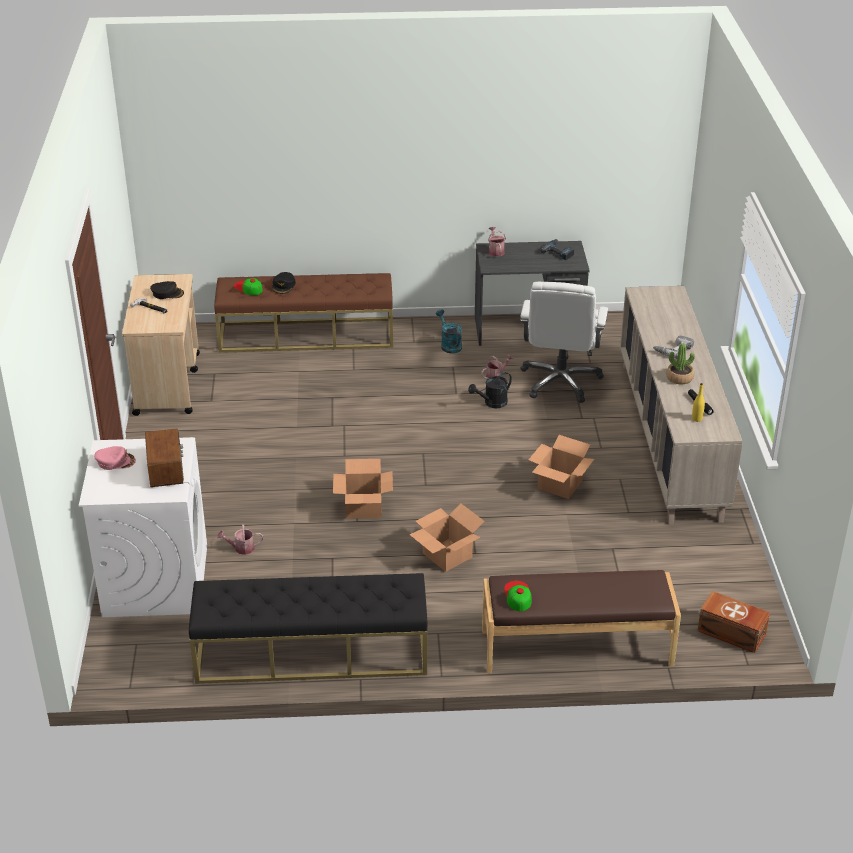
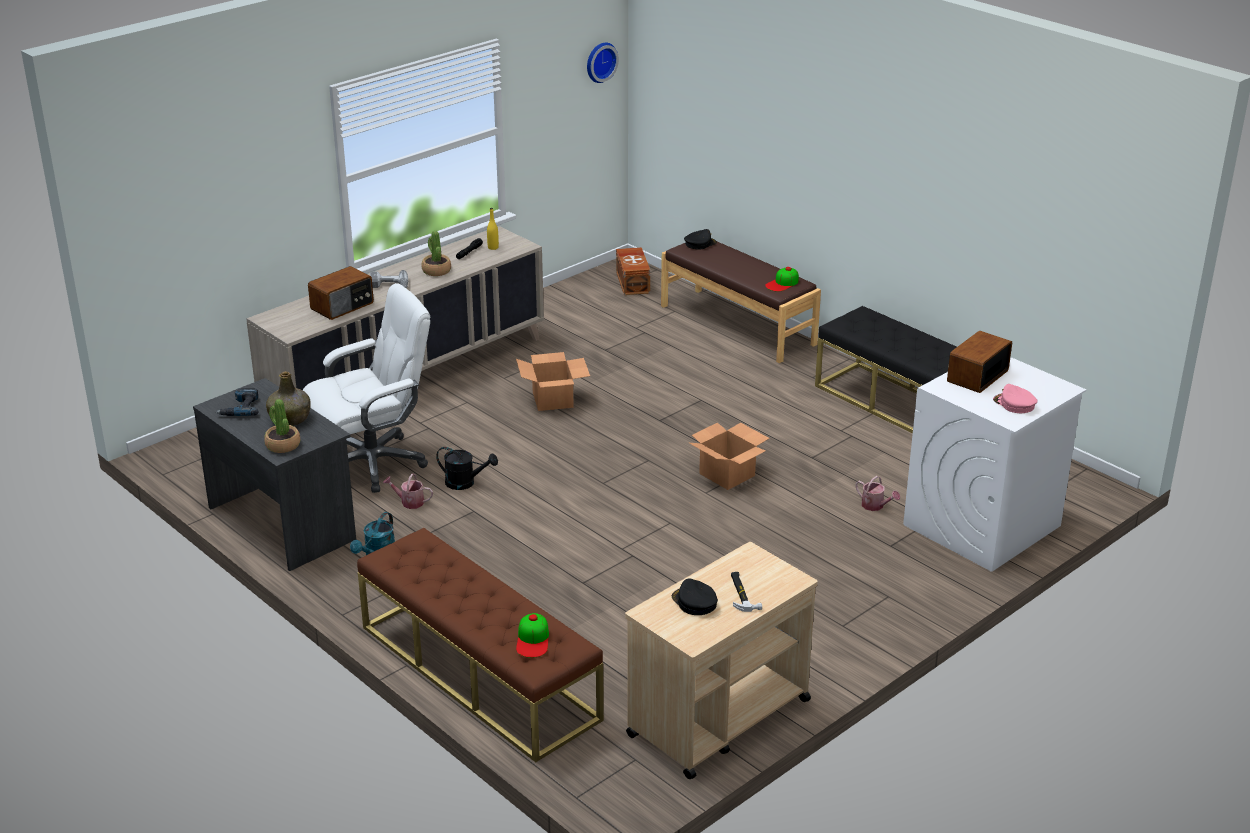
camera: 130 degrees left, 5 degrees down
black cap [272,272,296,294] -> black cap moved to [684,229,717,249]
cardboard box [409,504,485,572] -> none
watering can [488,227,506,256] -> potted plant [264,399,300,453]
none -> green bottle [266,371,311,426]
none -> radio [308,266,374,320]
none -> wall clock [587,43,619,83]

